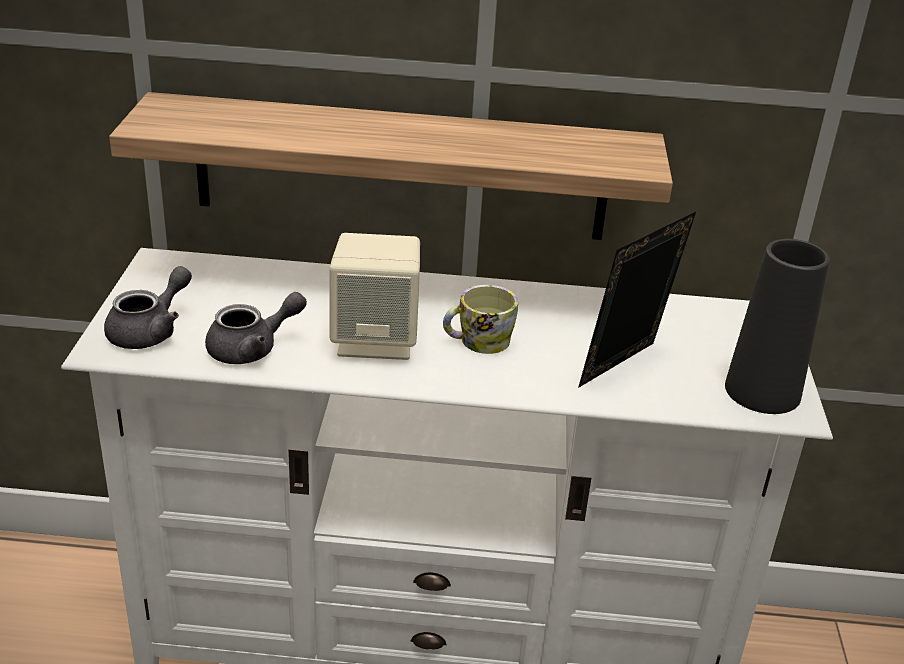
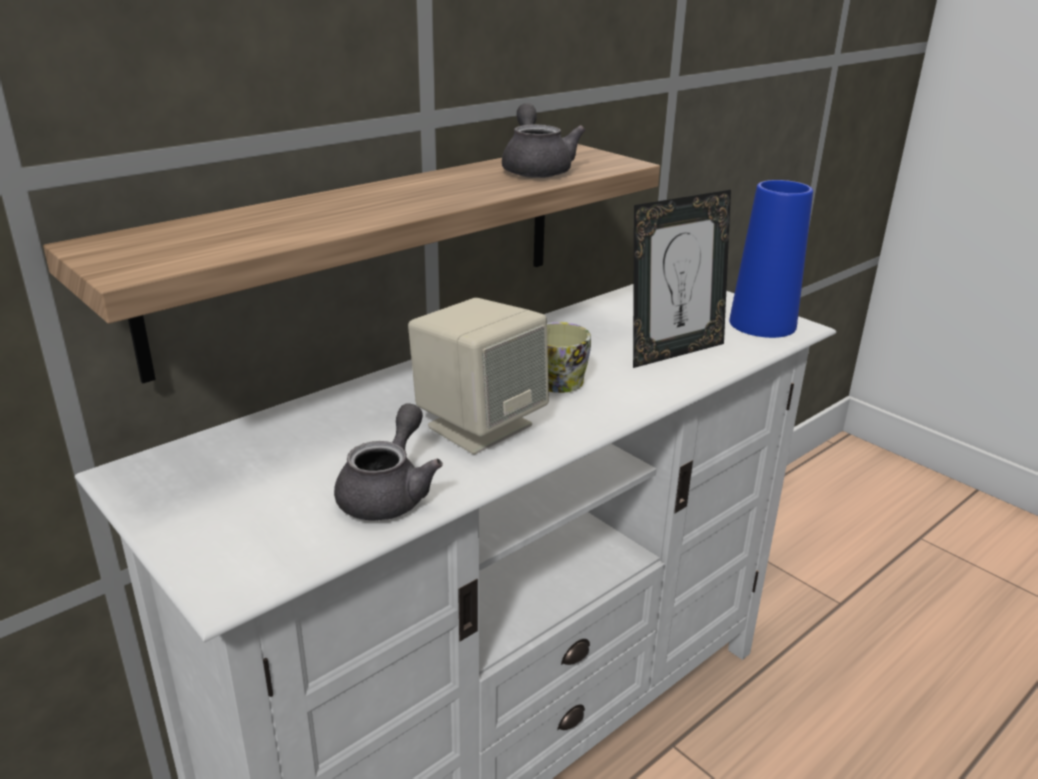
camera: 45 degrees left, 5 degrees down
grey teapot [104,266,192,349] -> grey teapot moved to [502,103,585,178]
picture frame [578,211,696,388] -> picture frame turned 120 degrees counterclockwise [633,190,731,368]
black vase [725,239,830,414] -> blue vase [729,180,813,338]

